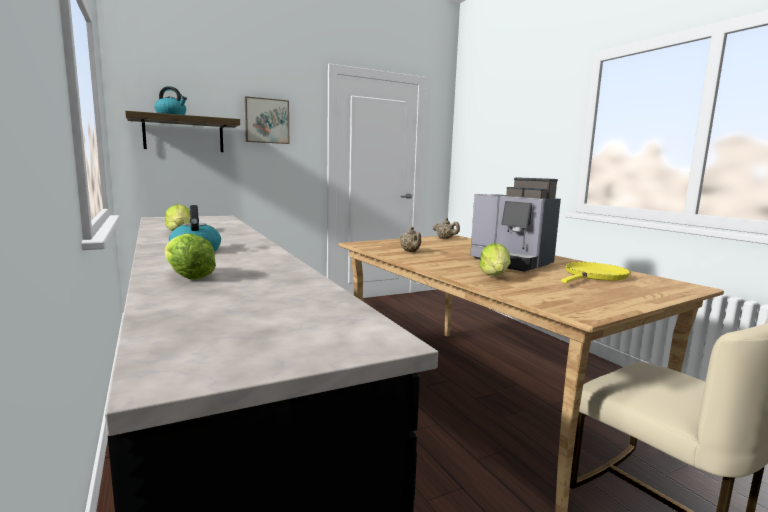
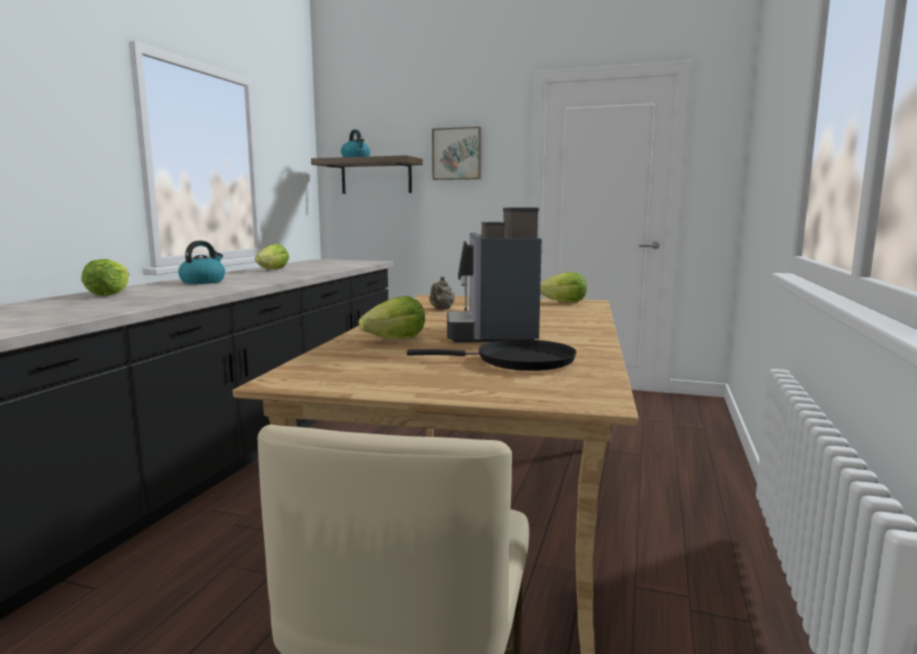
camera: 45 degrees right, 0 degrees up
beige teapot [433,218,460,239] -> lettuce [540,272,587,303]
yellow frying pan [561,262,631,283] -> black frying pan [407,339,577,371]

